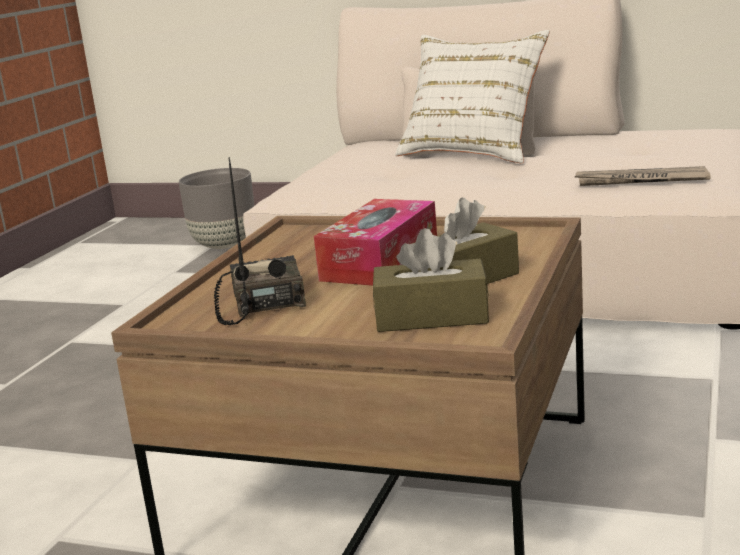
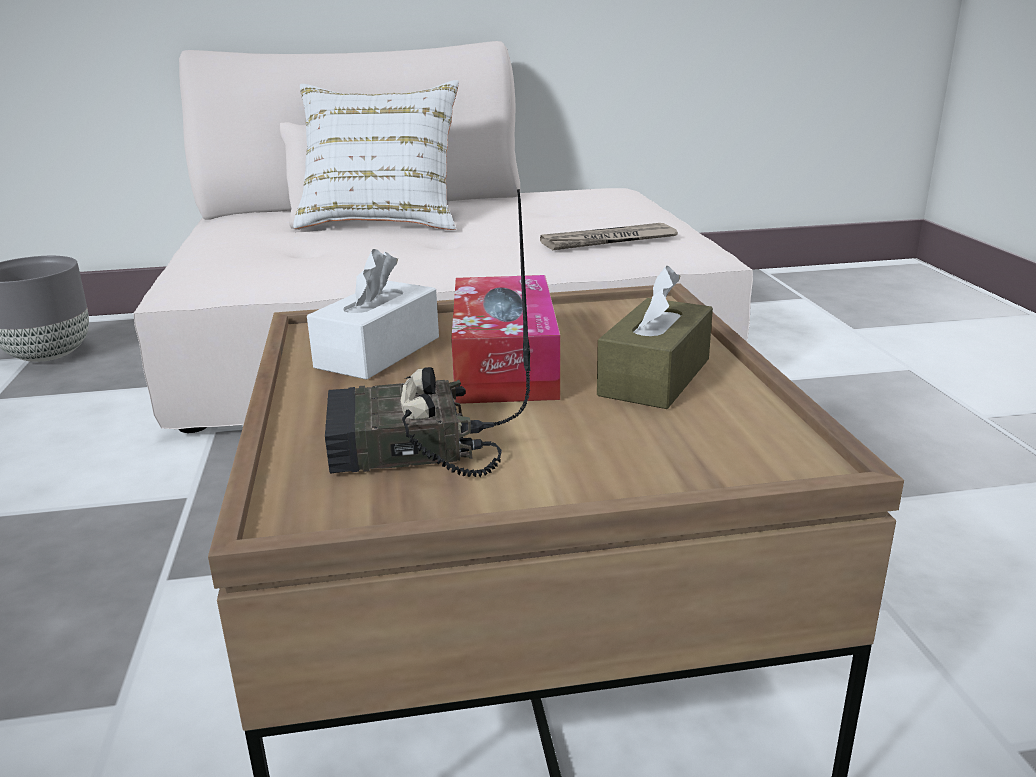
camera: 30 degrees left, 5 degrees up
radio [214,157,306,325] -> radio turned 60 degrees counterclockwise [325,189,530,477]
brown tissue box [373,228,489,332] -> none
none -> white tissue box [307,249,439,380]

